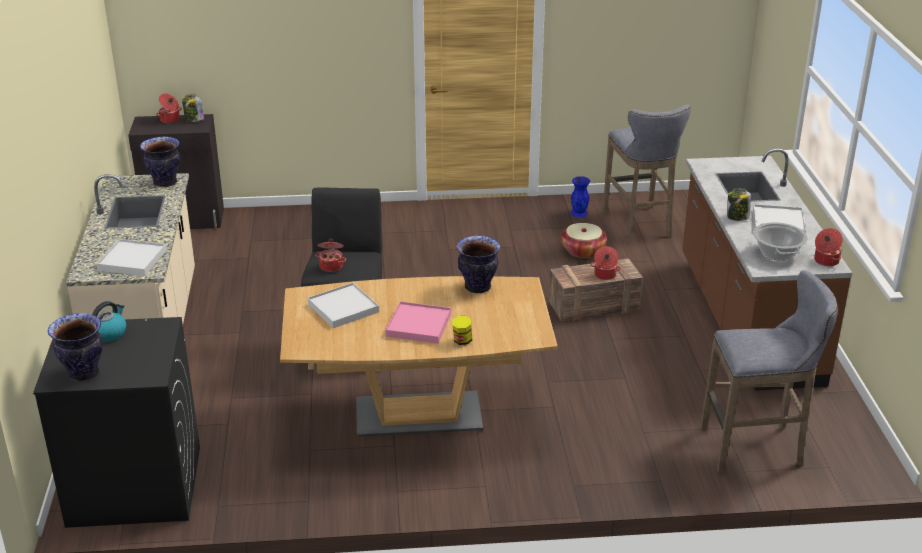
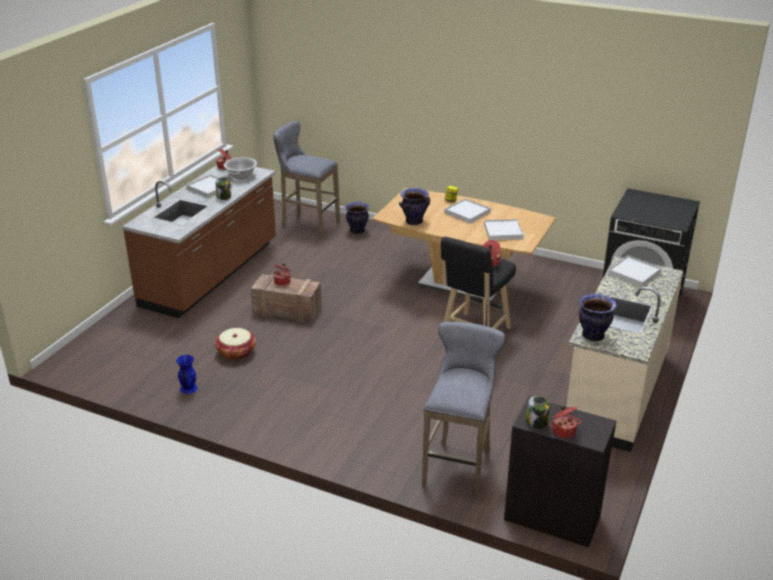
camera: 150 degrees left, 0 degrees up
vase [48,313,103,381] -> vase moved to [345,202,369,234]
kettle [92,301,126,342] -> none
pink tray [386,301,451,344] -> white tray [445,198,491,223]
grey stool [603,105,691,242] -> grey stool moved to [422,322,505,497]

